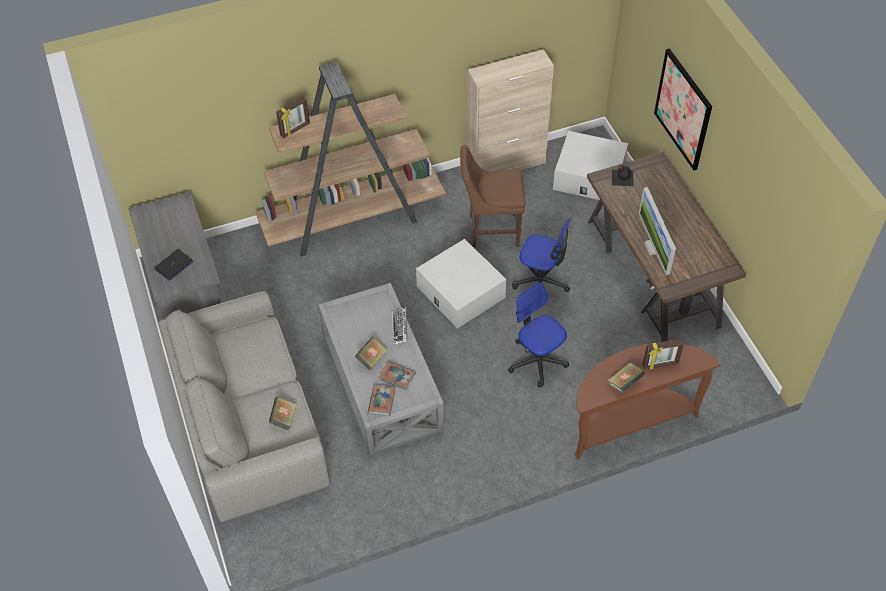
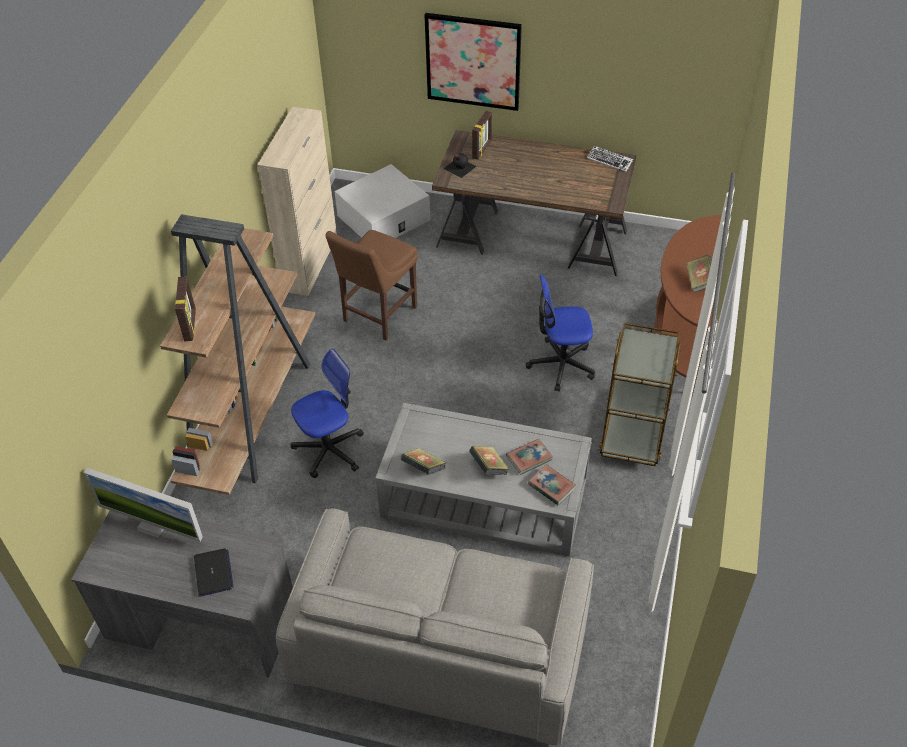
camera: 55 degrees left, 5 degrees down
book [269,397,296,431] -> book moved to [401,448,446,475]
keyboard [392,307,408,345] -> keyboard moved to [587,146,633,172]
white storage box [416,239,506,329] -> none
office chair [512,218,572,292] -> office chair moved to [291,349,364,478]
monitor [639,187,676,275] -> monitor moved to [84,468,203,542]
picture frame [642,339,684,370] -> picture frame moved to [472,111,492,160]
none -> brown cart [599,323,681,466]

